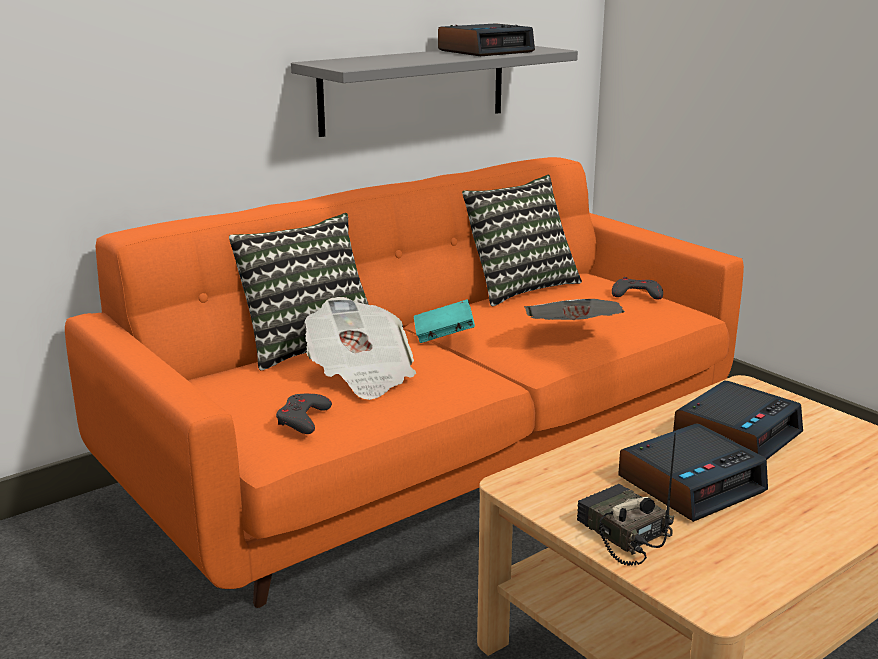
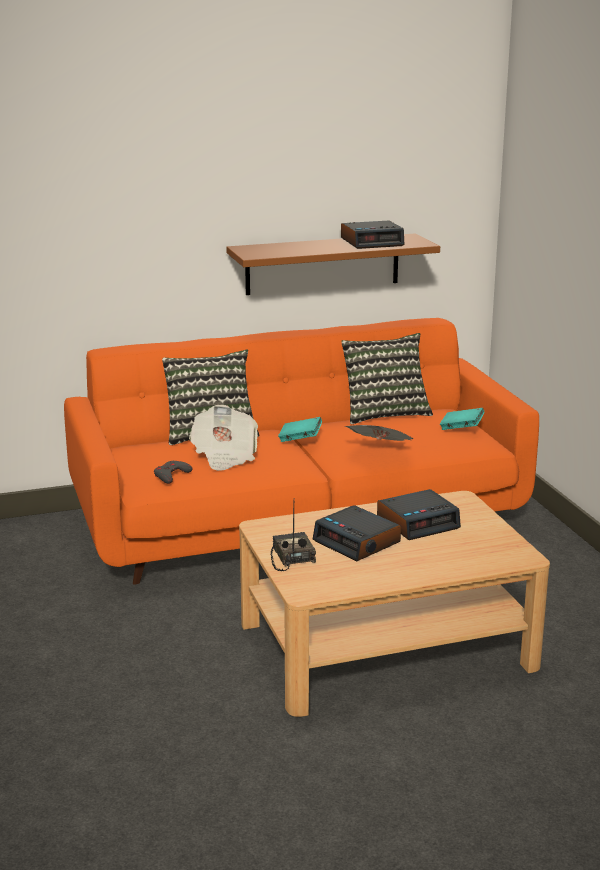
camera: 20 degrees right, 0 degrees up
grey shelf [291,46,578,137] -> brown shelf [226,233,440,295]
grey game controller [612,277,663,299] -> turquoise book [440,408,484,430]
alarm clock [618,423,768,522] -> alarm clock turned 60 degrees clockwise [313,505,401,561]

